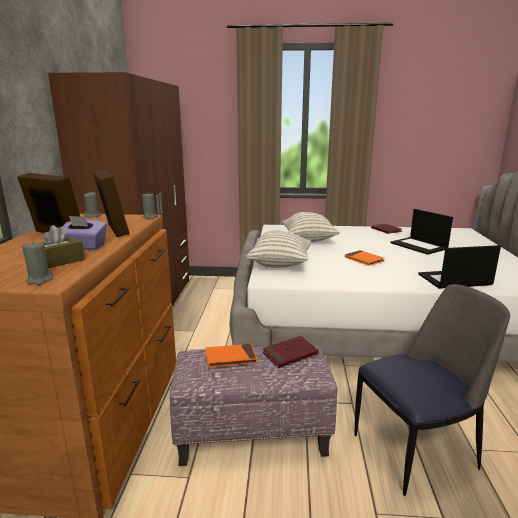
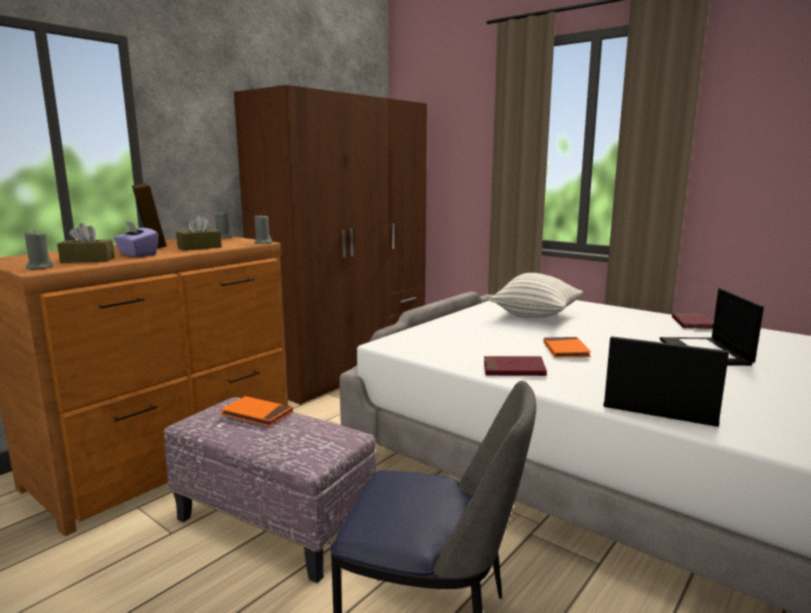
camera: 35 degrees right, 5 degrees down
picture frame [93,169,129,237] -> brown tissue box [176,215,222,251]
pillow [246,230,311,268] -> none
red book [263,336,319,368] -> red book moved to [484,356,547,376]

